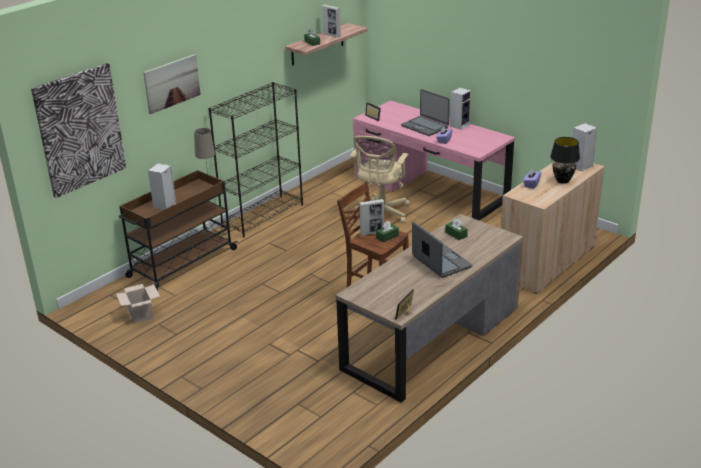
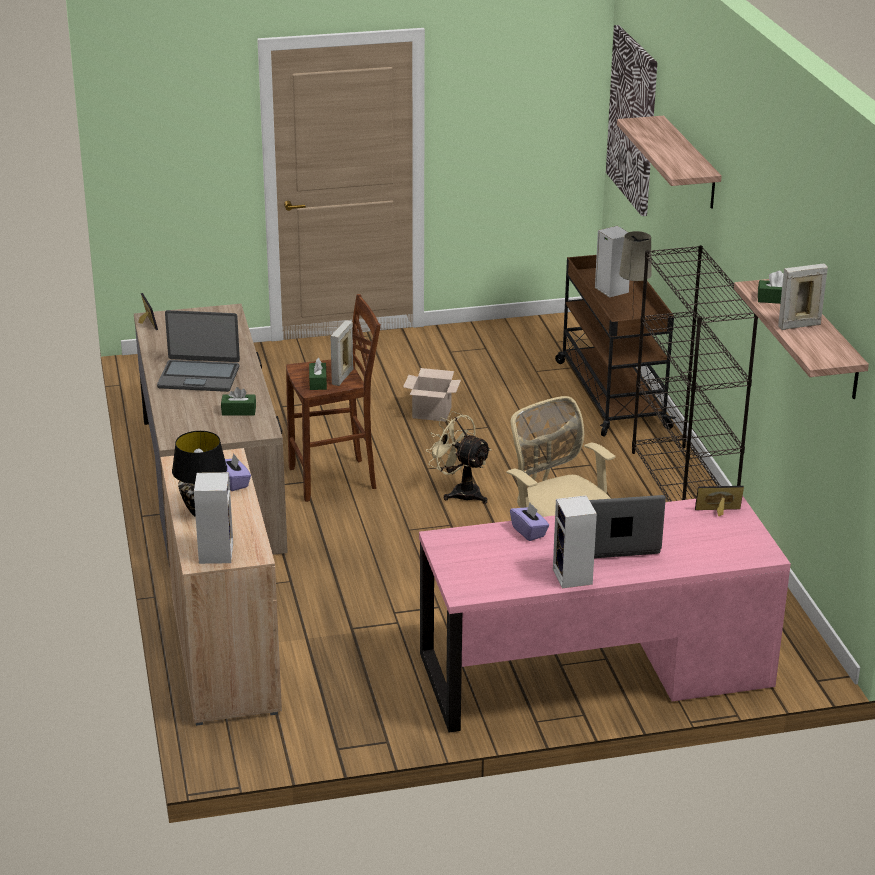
camera: 125 degrees right, 0 degrees up
cardboard box [116,284,160,324] -> cardboard box moved to [403,368,461,422]
picture [143,54,201,114] -> shelf [617,116,722,209]
none -> beige fan [426,411,492,504]

